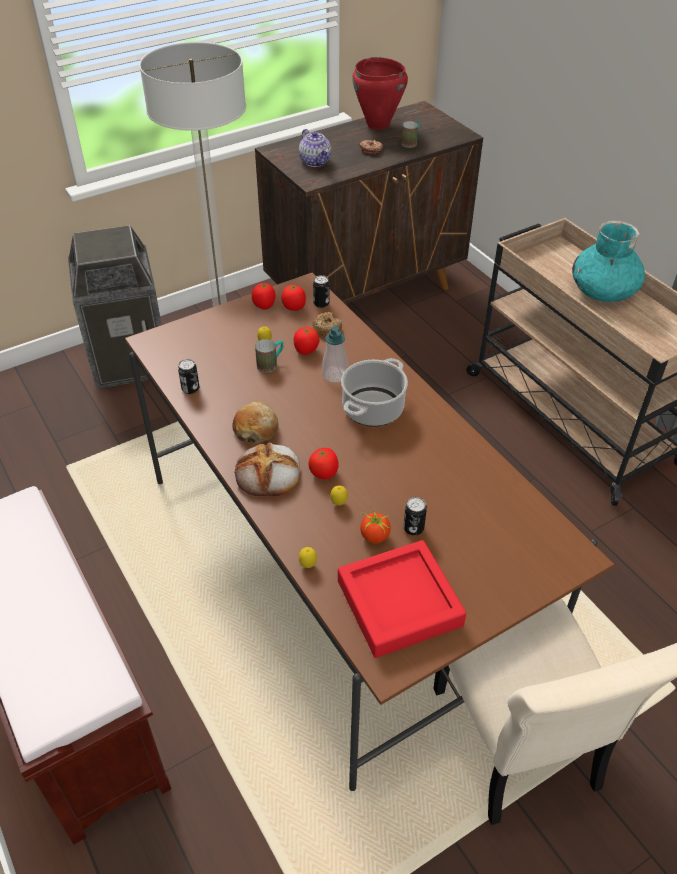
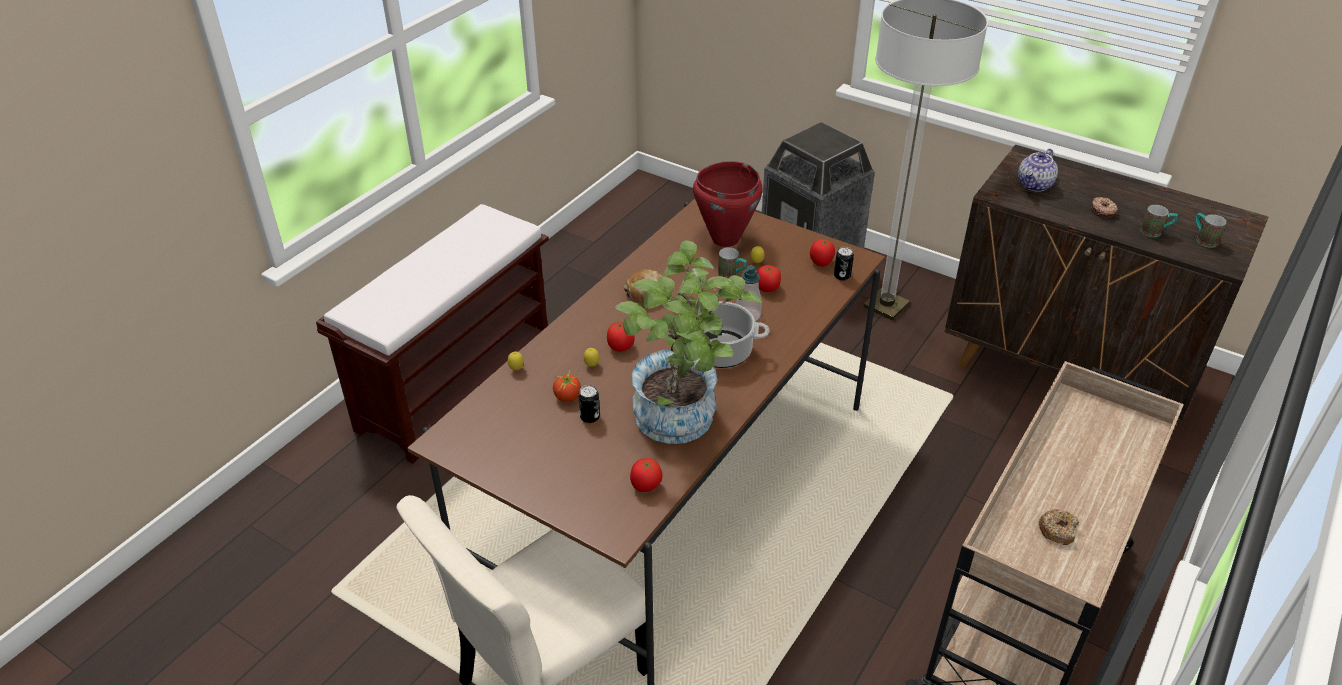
camera: 65 degrees right, 5 degrees down
can [178,359,199,394] -> none
bread [234,442,300,496] -> none
tomato [252,283,276,309] -> tomato moved to [630,458,662,492]
donut [312,312,342,337] -> donut moved to [1038,509,1079,545]
red tray [338,540,466,658] -> none
red cooking pot [352,57,408,130] -> red cooking pot moved to [693,161,762,247]
turquoise vase [572,221,645,302] -> none
none -> potted plant [615,240,762,444]
none -> mug [1196,213,1227,248]

